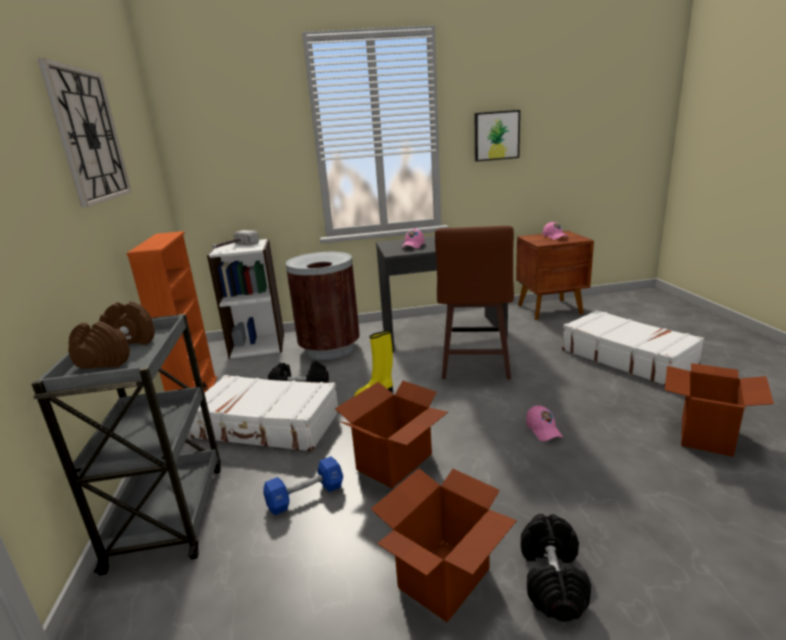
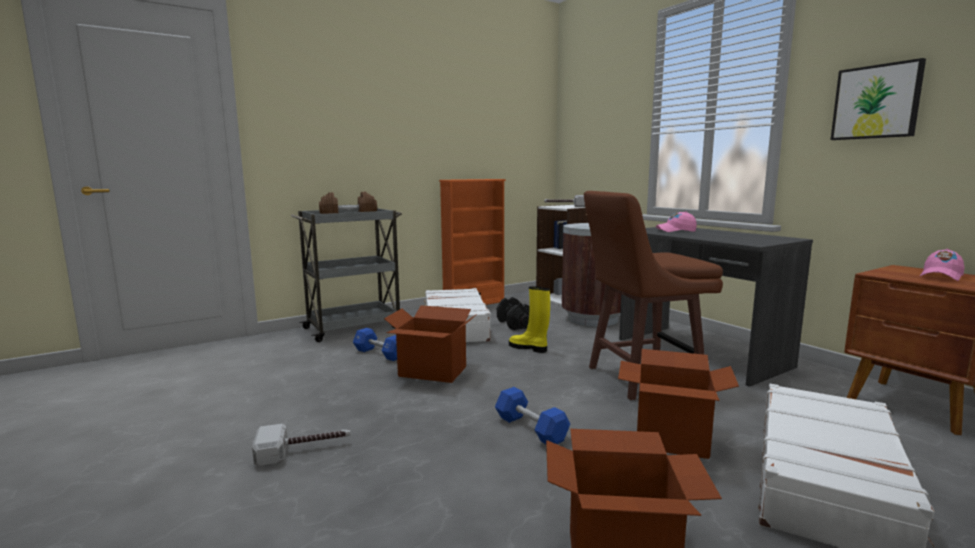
camera: 65 degrees right, 10 degrees down
wall clock [37,58,132,208] -> none
cardboard box [371,468,517,622] -> cardboard box moved to [618,349,739,459]
black dumbbell [521,514,591,622] -> hammer [252,424,350,466]
pink cap [526,405,563,441] -> blue dumbbell [495,387,570,444]

